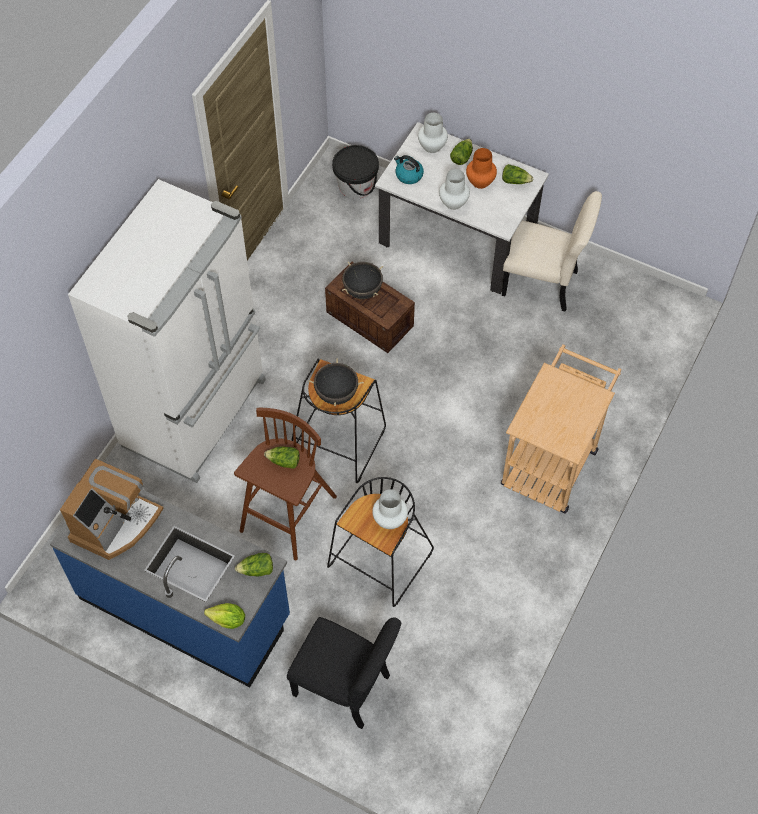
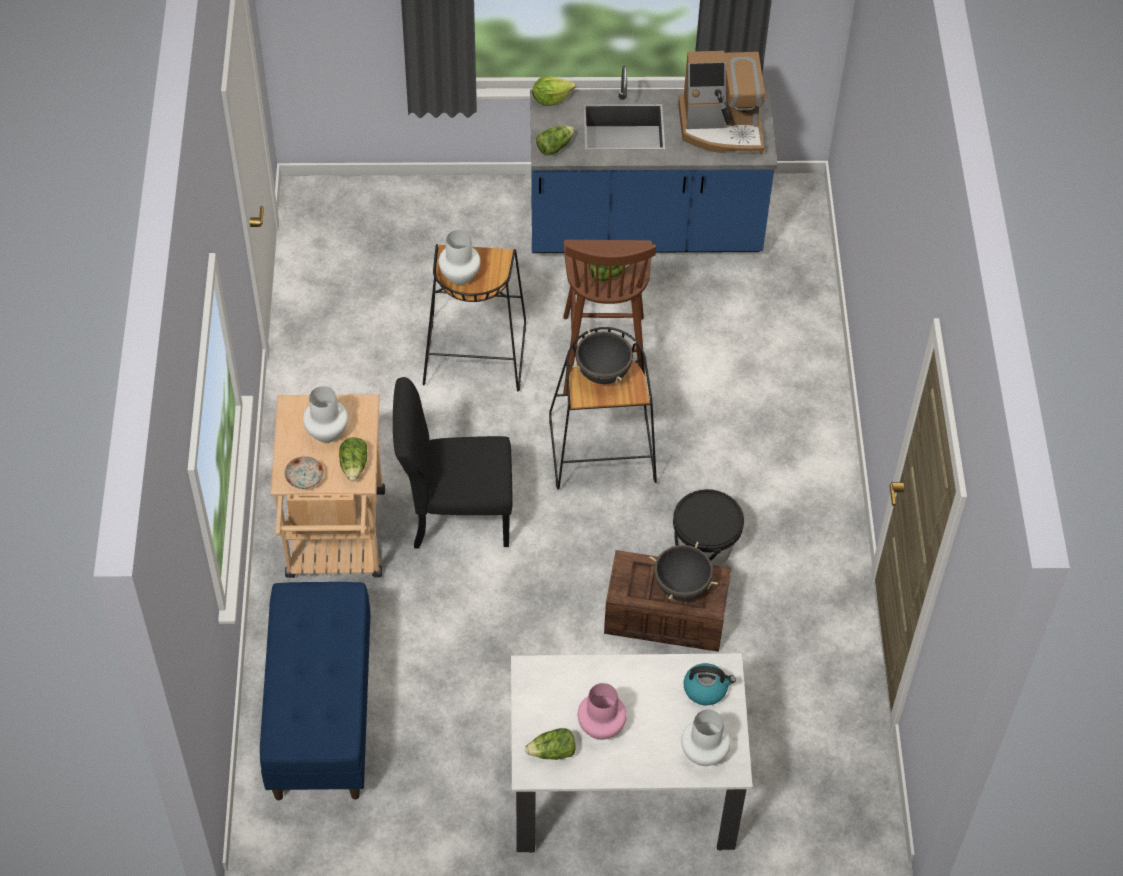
camera: 150 degrees right, 5 degrees down
coffee machine [60,459,164,560] -> coffee machine turned 90 degrees counterclockwise [678,51,765,154]
white fridge [68,179,266,483] -> none
black chair [287,617,401,729] -> black chair moved to [393,377,513,549]
black bucket [332,145,379,199] -> black bucket moved to [673,489,744,566]
white vase [439,169,470,210] -> white vase moved to [303,386,348,443]
lettuce [450,139,473,165] -> lettuce moved to [339,437,367,481]
orange vase [466,148,497,189] -> pink vase [578,683,627,740]
beige chair [502,191,602,312] -> none
none -> blue bench [260,582,370,800]
none -> plate [284,456,324,489]

